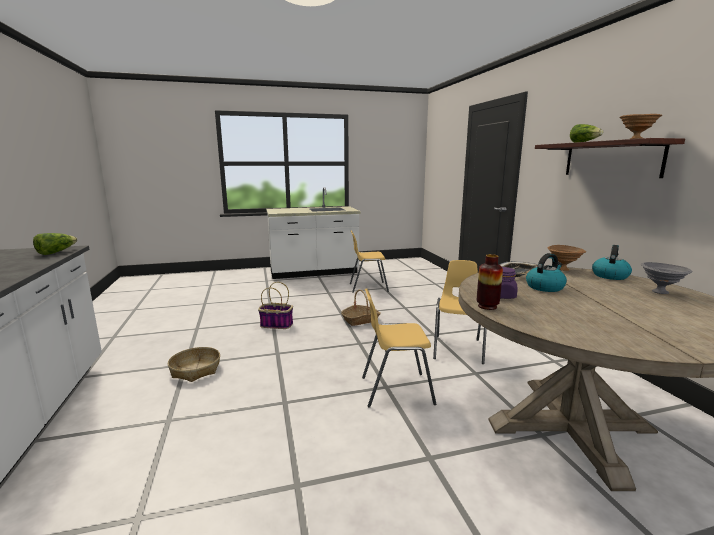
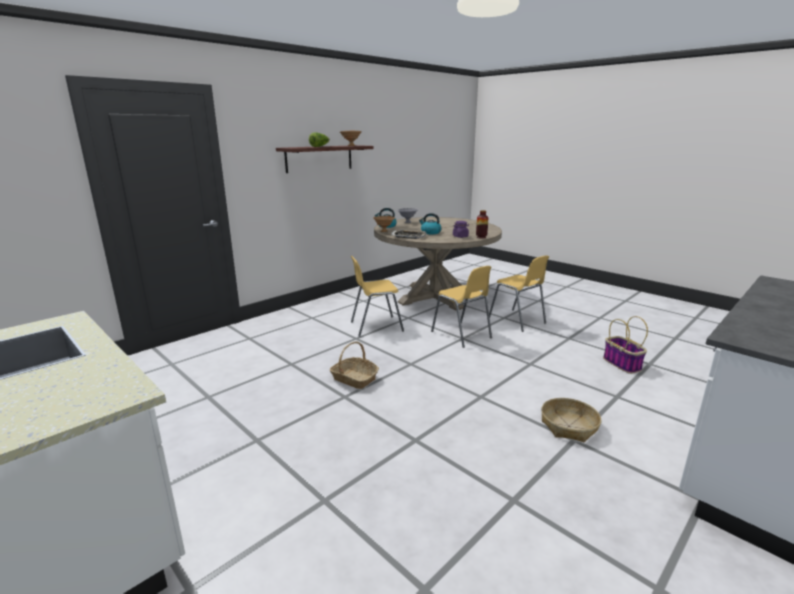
camera: 120 degrees left, 5 degrees up
lettuce [33,233,77,255] -> none
basket [258,282,293,329] -> basket moved to [603,316,648,374]
yellow chair [350,230,389,293] -> yellow chair moved to [489,256,549,332]

